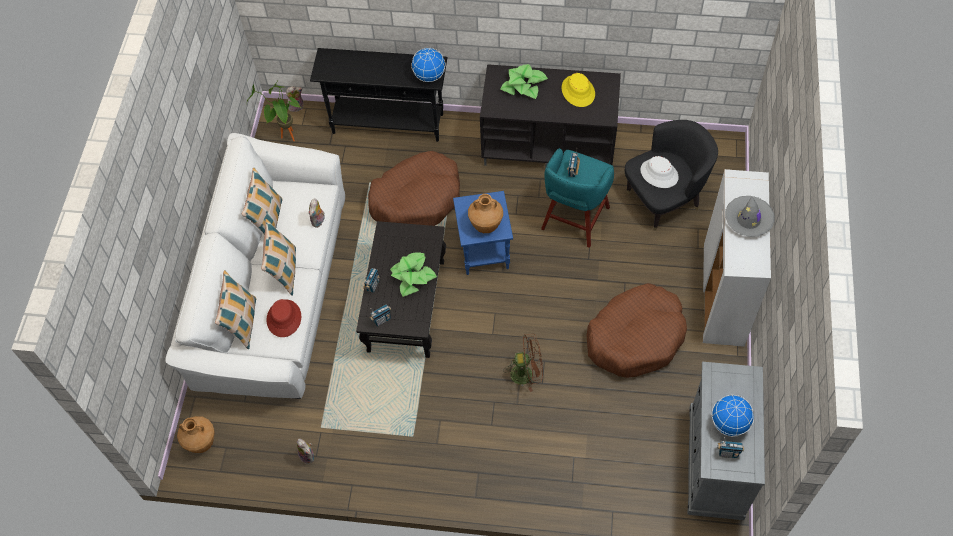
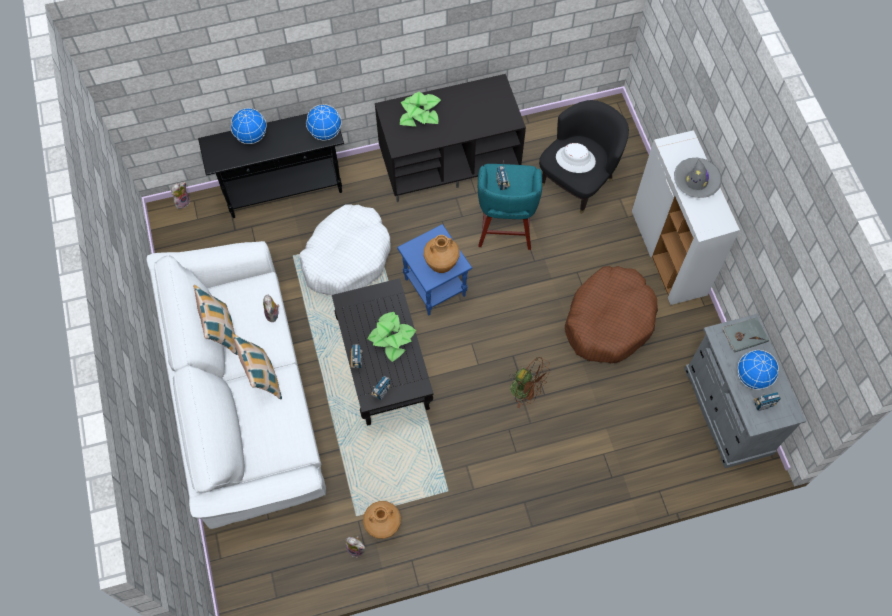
camera: 25 degrees left, 5 degrees up
brown vase [177,416,215,453] -> brown vase moved to [363,501,401,539]
pillow [215,270,256,349] -> none
potted plant [247,81,300,141] -> none
red hat [267,299,301,337] -> none
brown dog bed [368,151,460,226] -> white dog bed [300,205,391,295]
brown fan [503,334,543,392] -> brown fan turned 60 degrees clockwise [509,357,550,408]
yellow hat [562,73,595,107] -> none
none -> globe [231,108,267,144]
none -> grey book [722,317,769,353]

